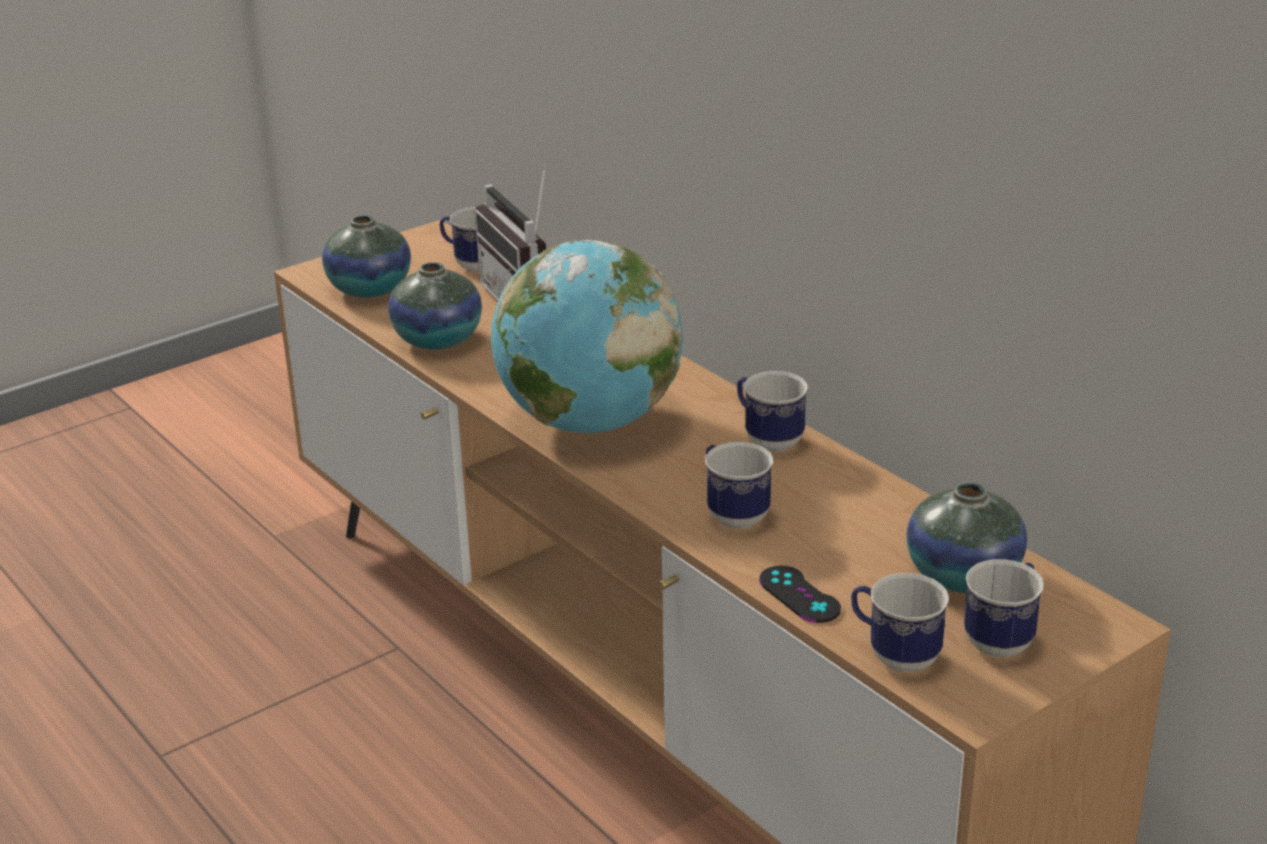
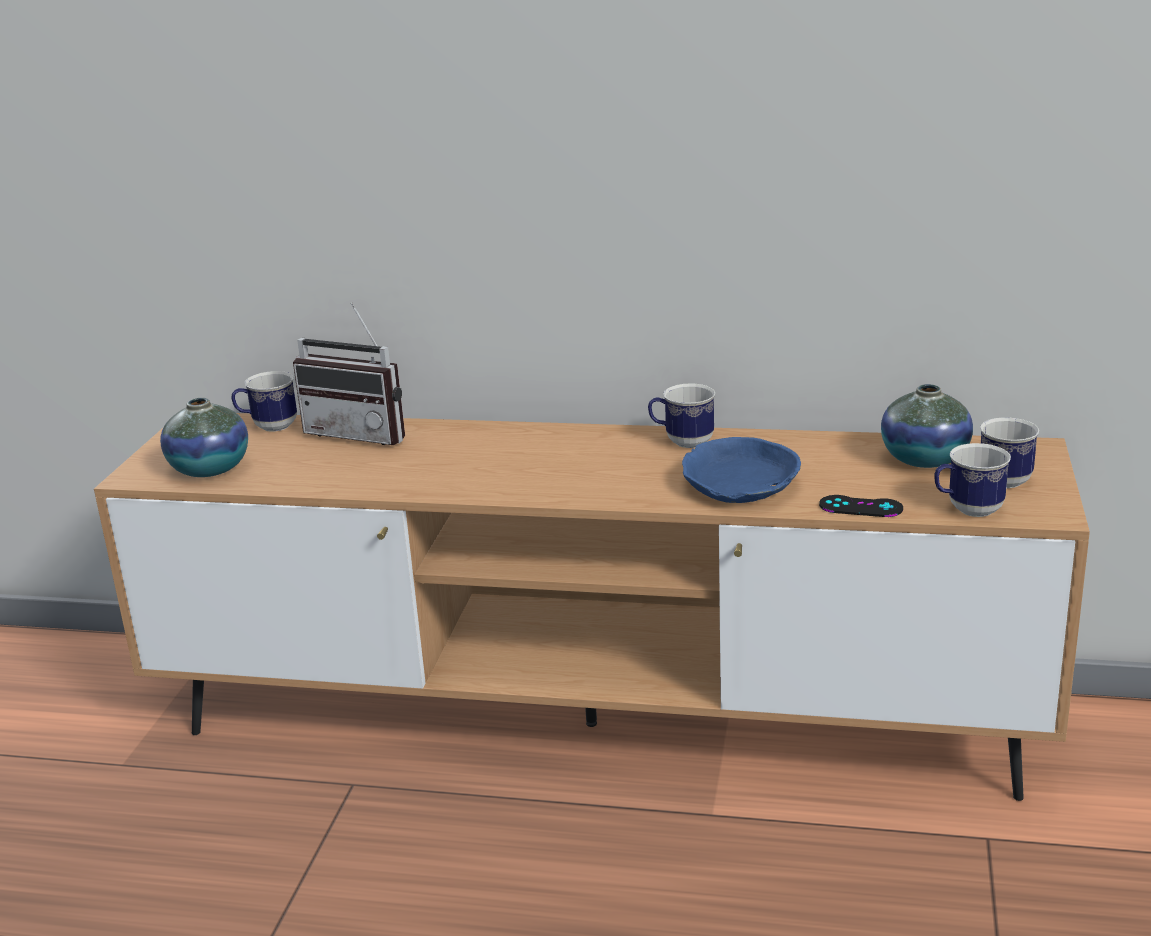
camera: 40 degrees left, 5 degrees down
vase [388,262,482,350] -> none
globe [491,240,683,433] -> none
mug [705,442,773,529] -> blue bowl [682,437,801,503]

